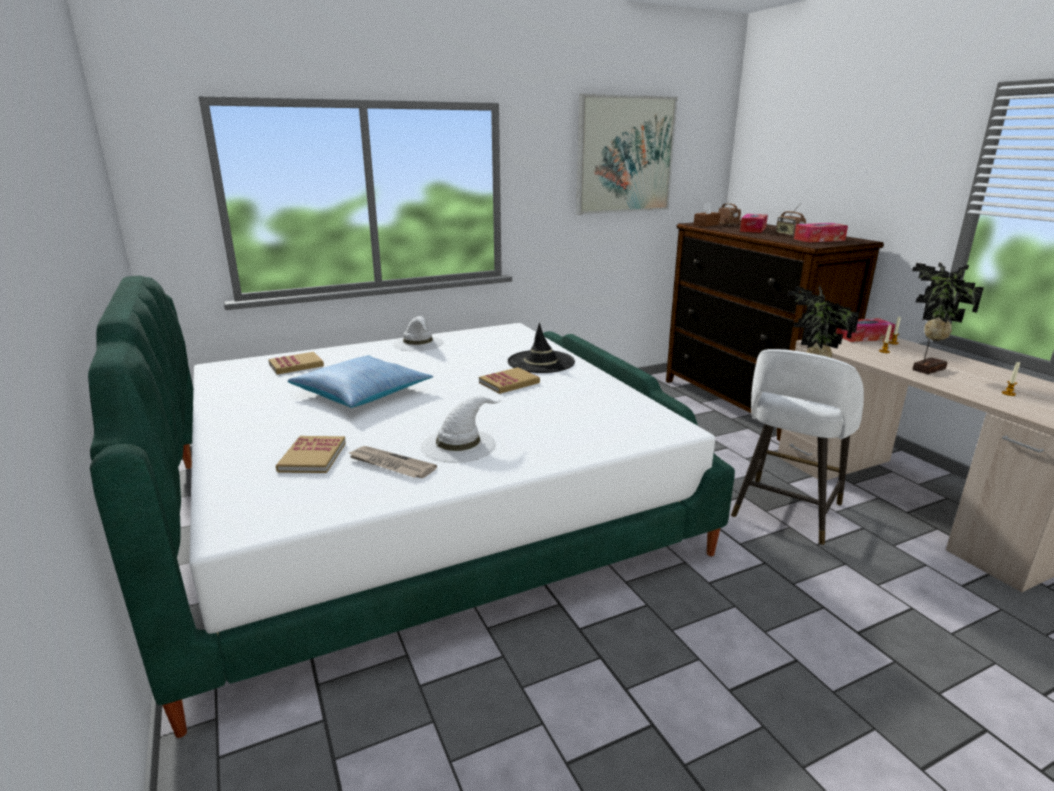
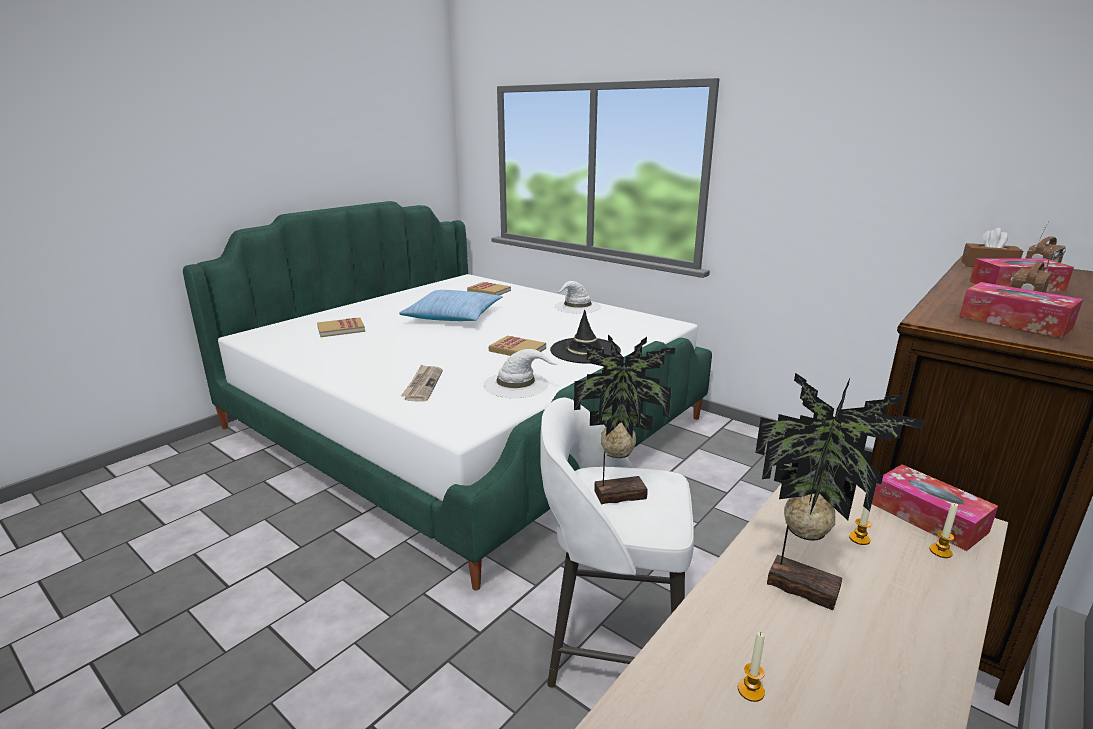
camera: 65 degrees right, 0 degrees up
newspaper [347,446,437,478] -> newspaper moved to [401,364,443,402]
white hat [421,396,501,463] -> white hat moved to [483,349,557,398]
picture [576,94,677,215] -> none

